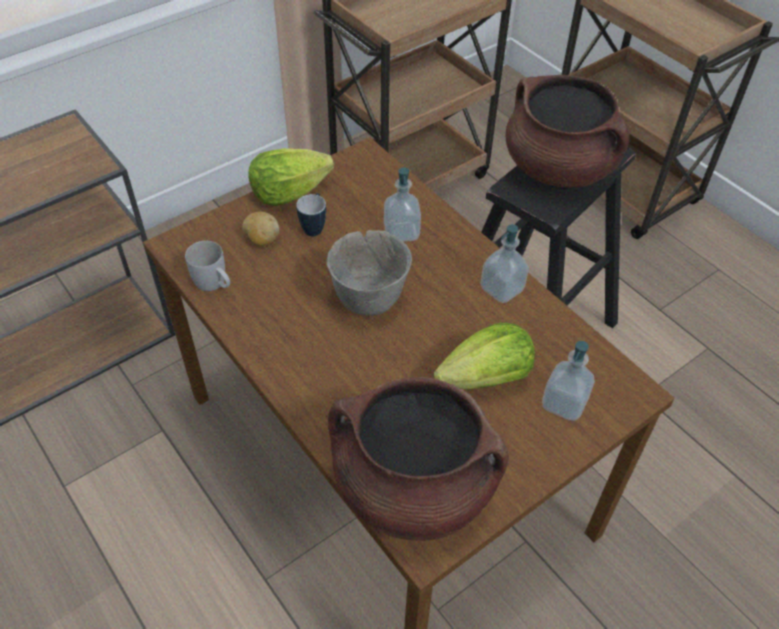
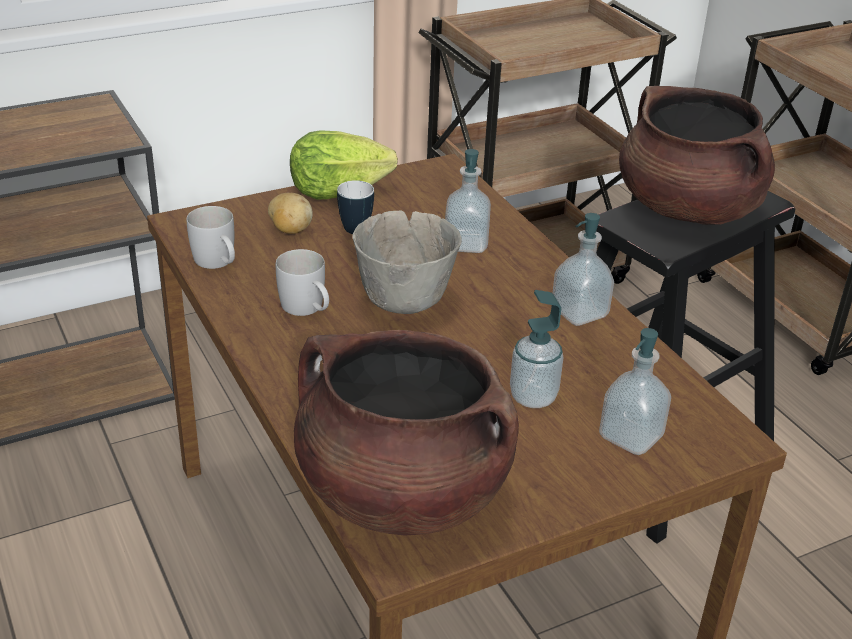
camera: 10 degrees right, 15 degrees down
lettuce [434,322,535,389] -> soap dispenser [510,290,564,408]
none -> white mug [276,249,329,316]

